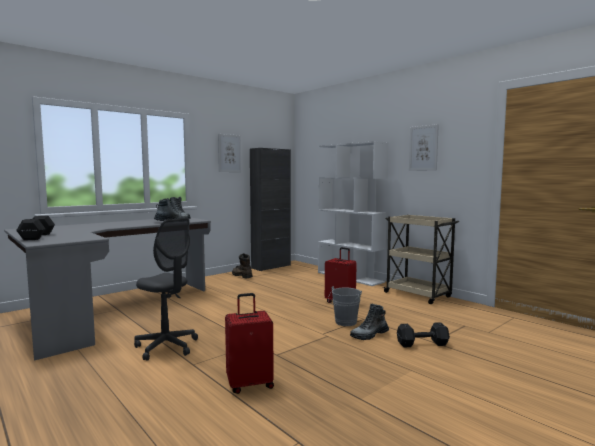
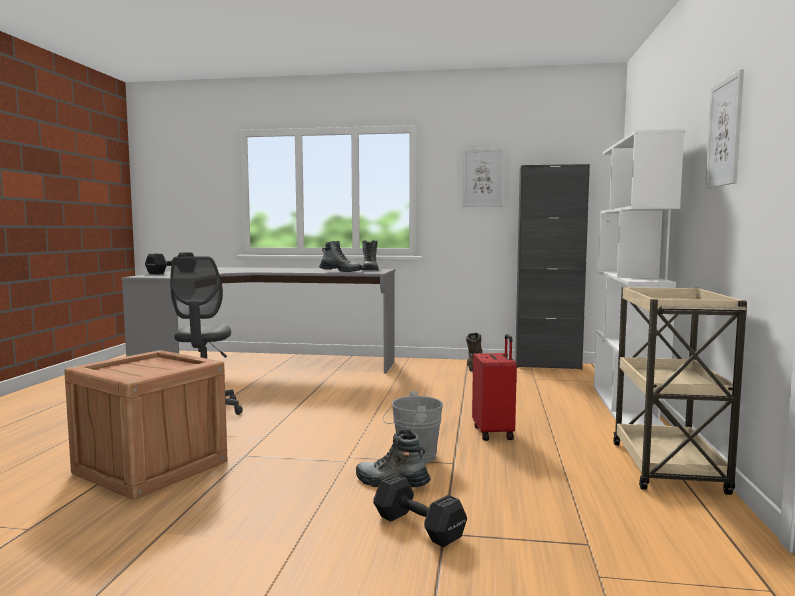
camera: 50 degrees right, 0 degrees up
red suitcase [225,293,274,394] -> crate [64,350,227,500]

